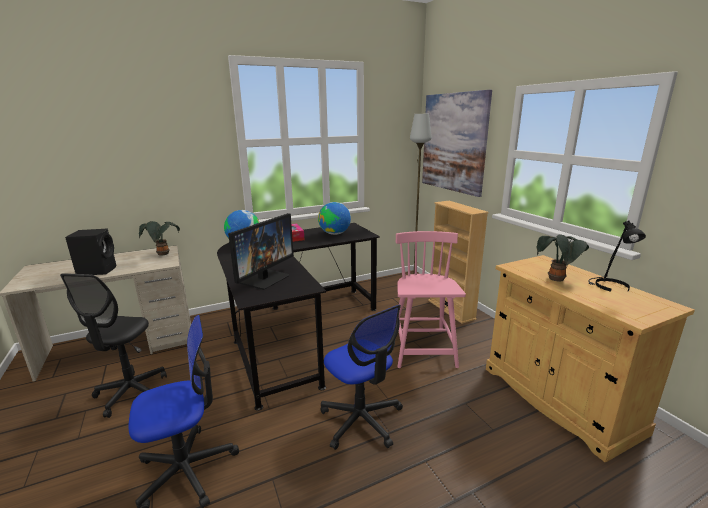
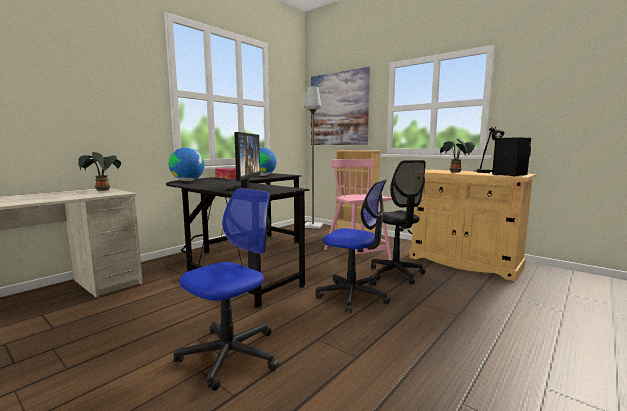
camera: 25 degrees left, 10 degrees down
black office chair [60,273,167,418] -> black office chair moved to [371,160,426,285]
black speaker [65,228,116,275] -> black speaker moved to [492,137,531,176]

